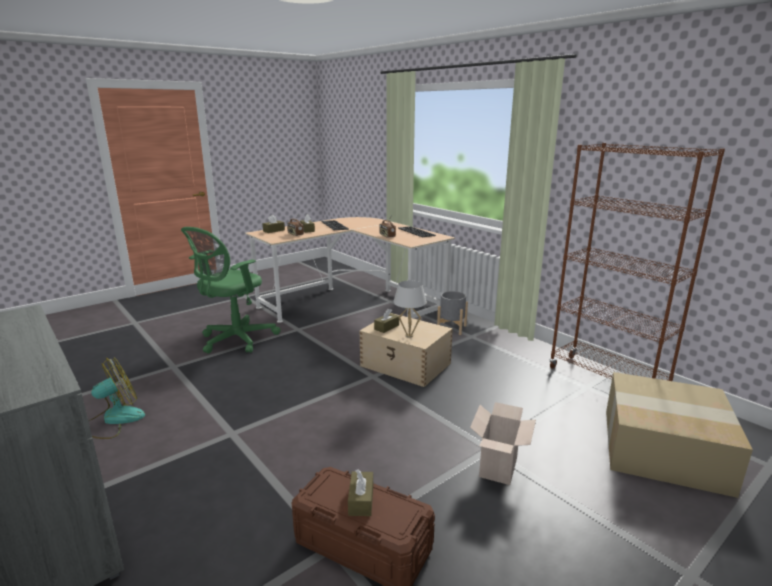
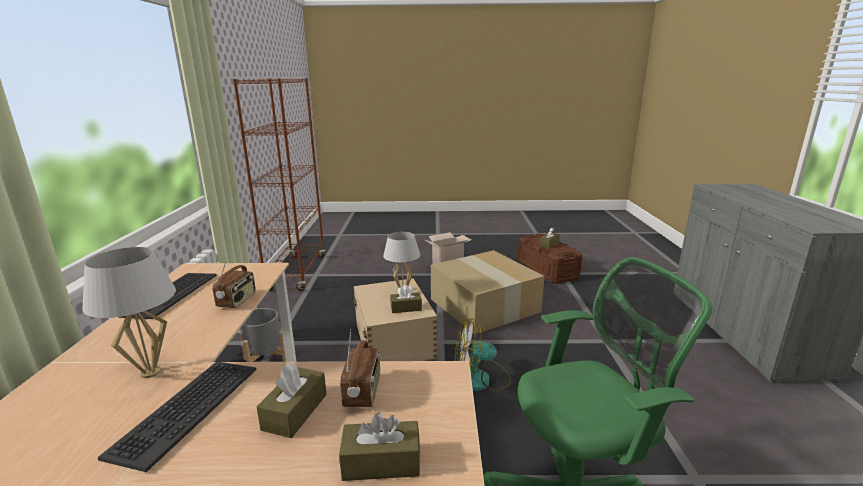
camera: 140 degrees left, 0 degrees up
fan [89,358,145,439] -> fan moved to [455,318,511,391]
cardboard box [606,372,753,498] -> cardboard box moved to [431,250,544,334]
none -> white table lamp [82,247,176,378]

